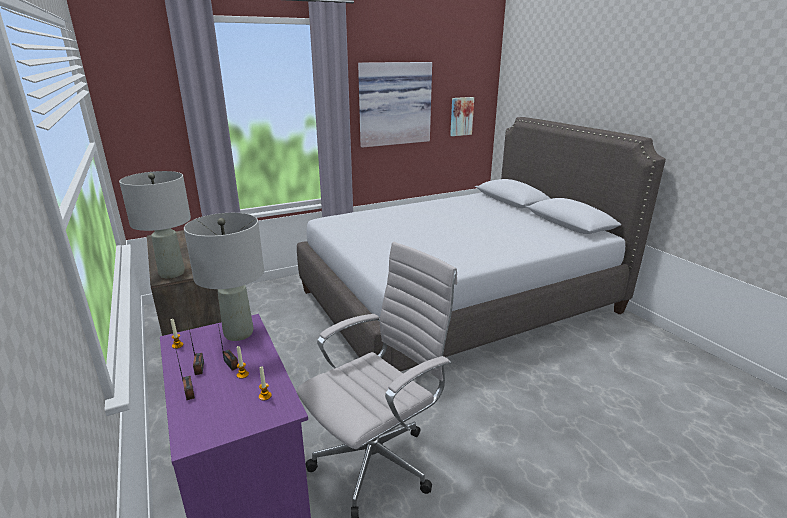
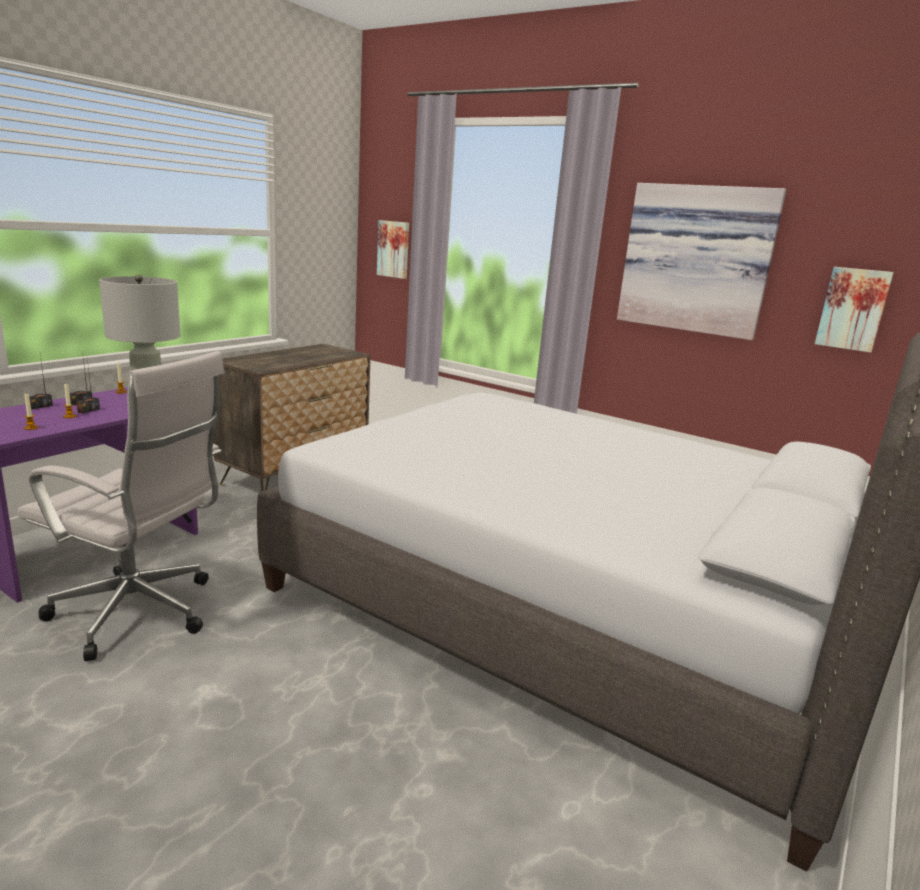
camera: 60 degrees right, 5 degrees down
grey table lamp [119,171,191,278] -> none
none -> picture [377,220,409,279]

